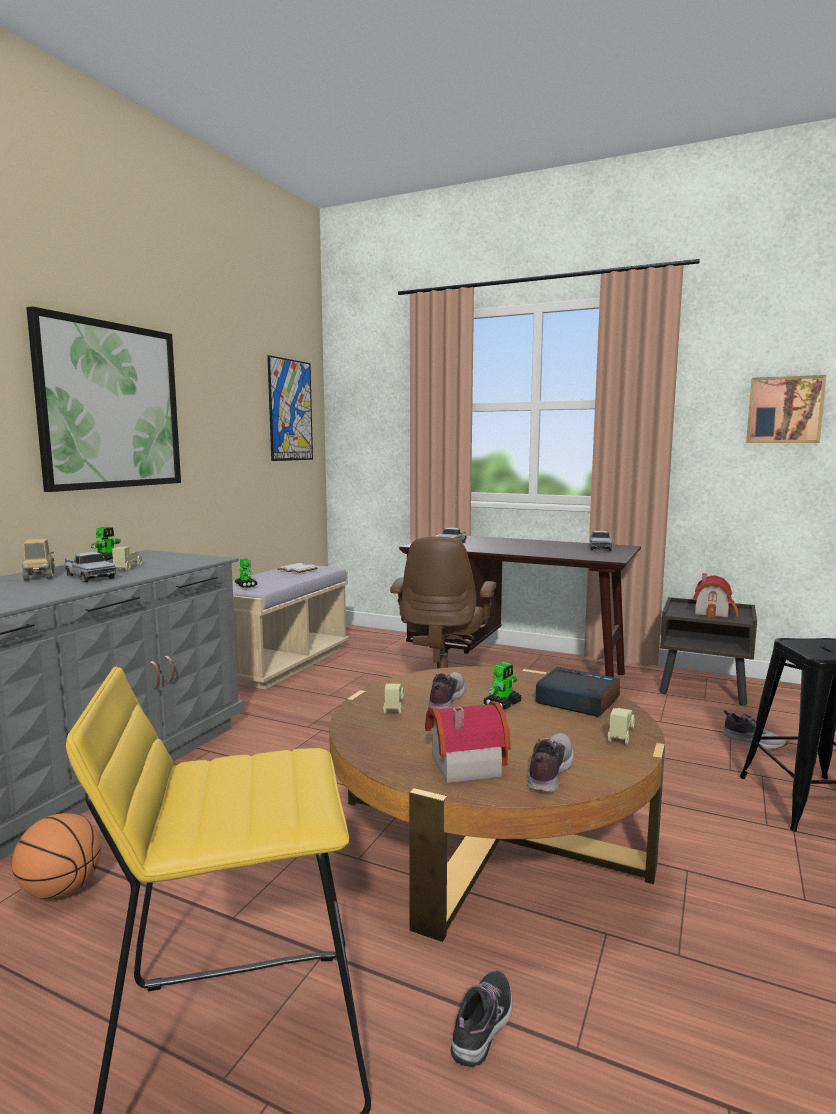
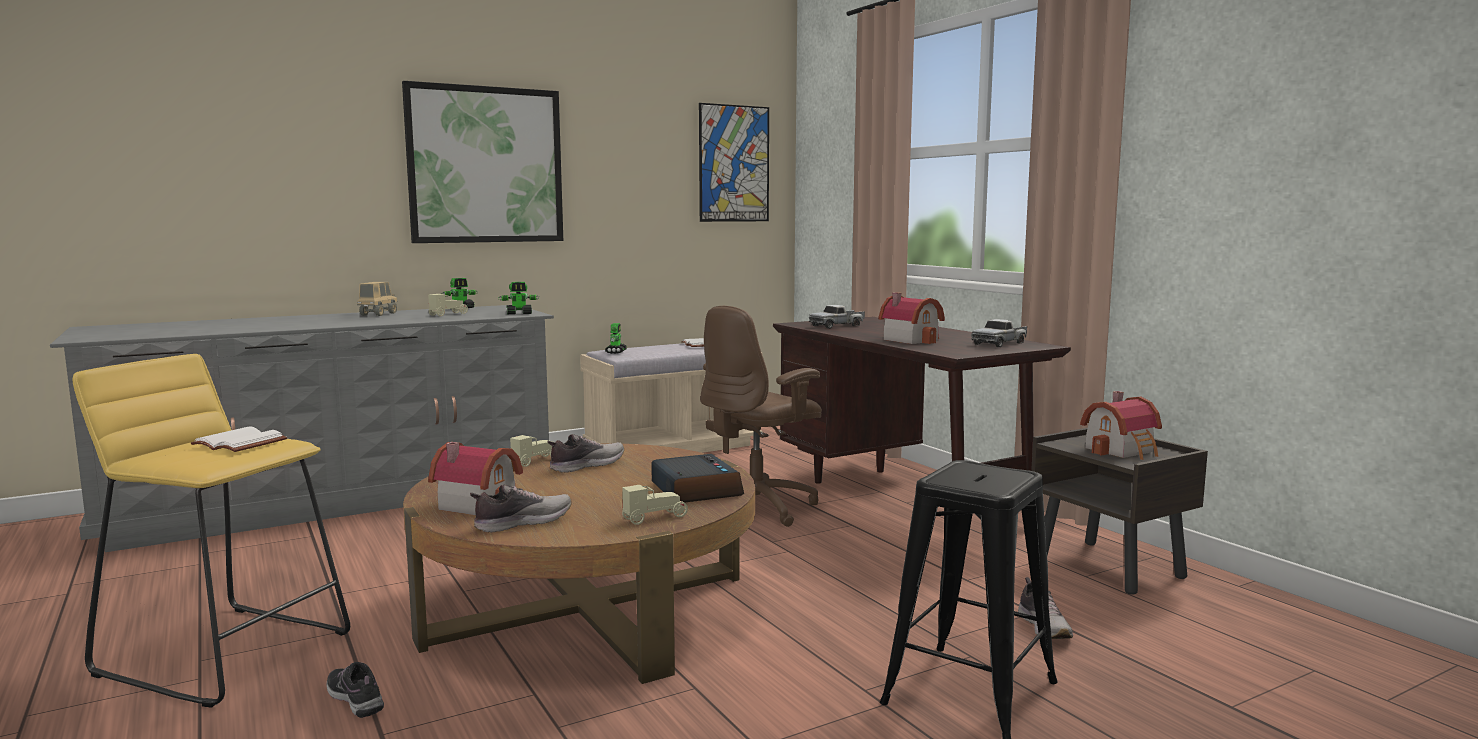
camera: 35 degrees right, 0 degrees up
basketball [12,813,102,899] -> none
toy truck [65,552,116,582] -> none
shoe [451,971,513,1067] -> shoe turned 105 degrees counterclockwise [327,662,384,718]
toy robot [483,662,522,710] -> toy robot moved to [499,282,539,314]
picture [746,375,826,443] -> none
none -> white book [191,426,287,452]
none -> toy house [879,293,945,344]

